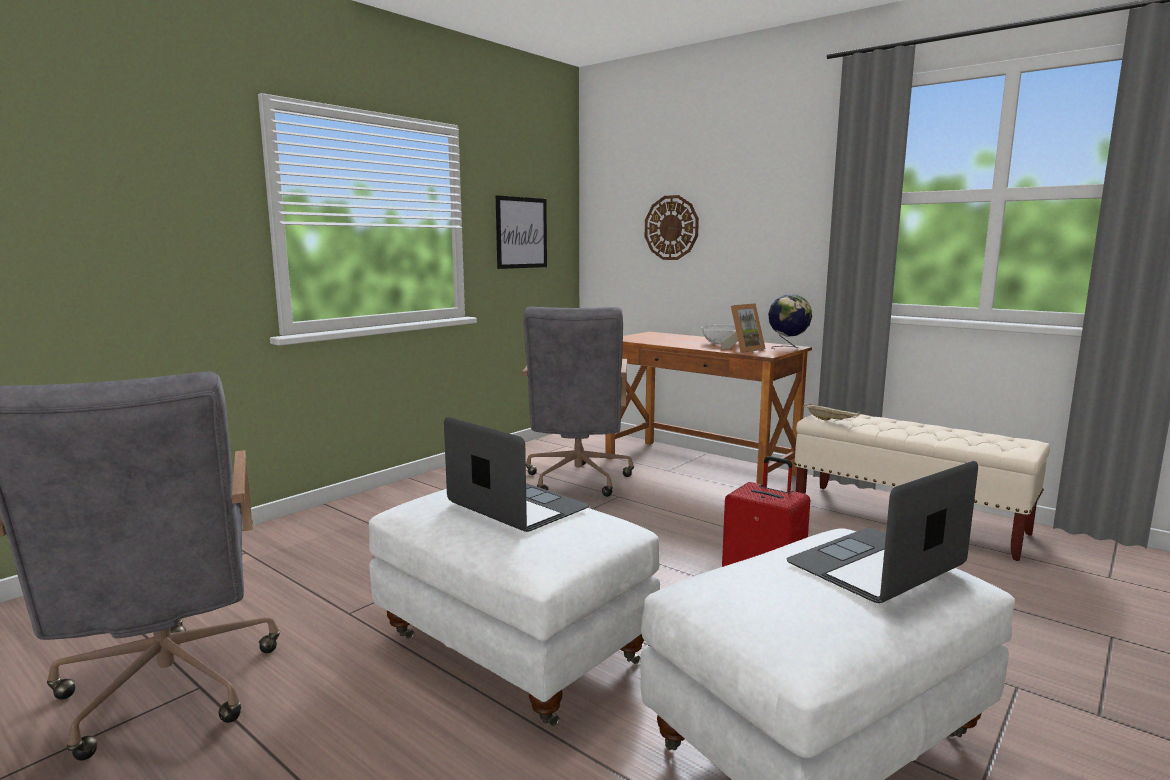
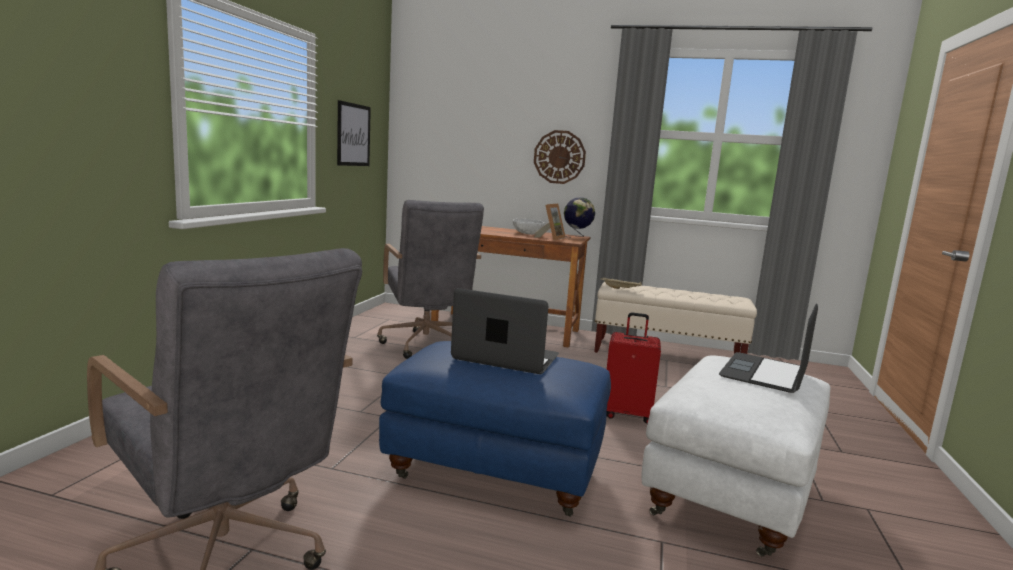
camera: 25 degrees left, 0 degrees up
white ottoman [369,489,660,726] -> blue ottoman [379,341,611,517]
wall clock [645,195,699,260] -> wall clock moved to [534,130,586,184]

